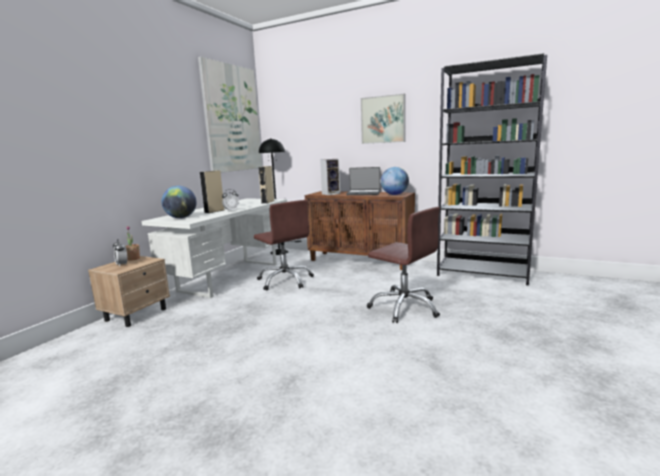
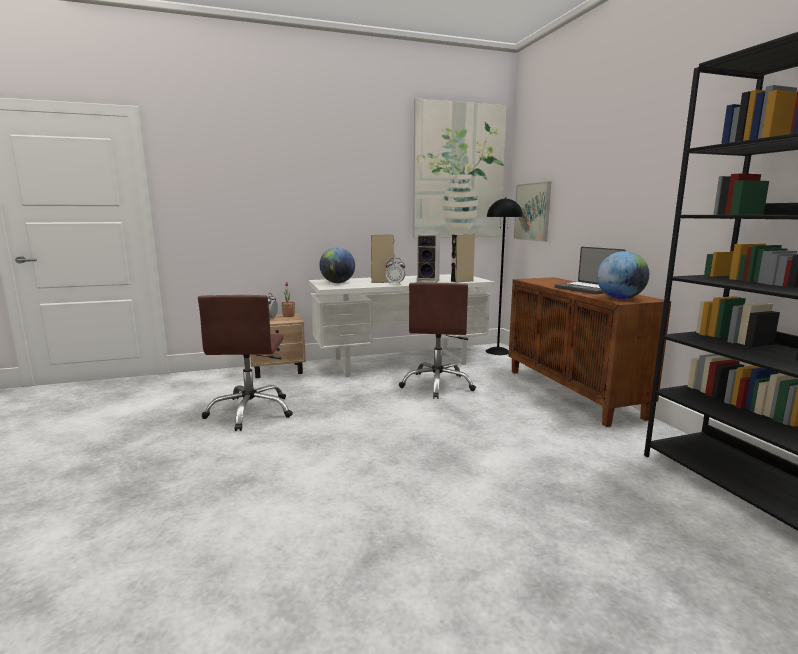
camera: 45 degrees right, 0 degrees up
speaker [320,159,340,195] -> speaker moved to [417,234,440,283]
picture [361,94,405,144] -> picture moved to [514,181,551,242]
brown office chair [367,207,440,323] -> brown office chair moved to [198,295,293,431]

